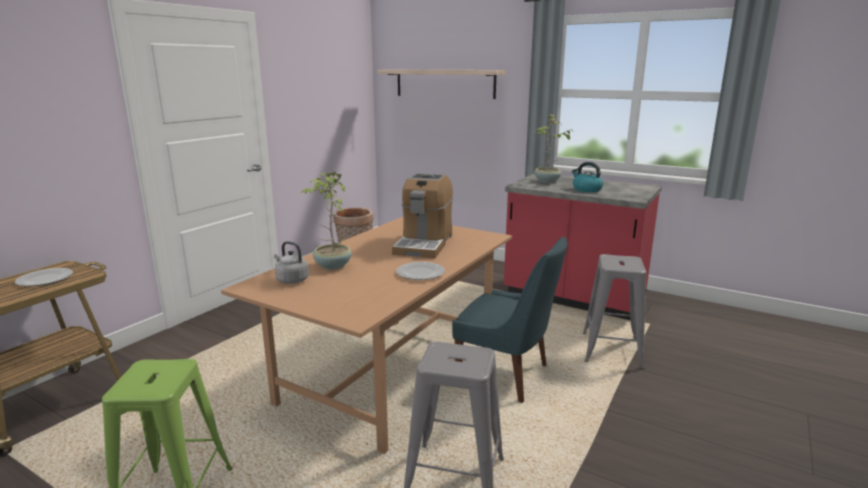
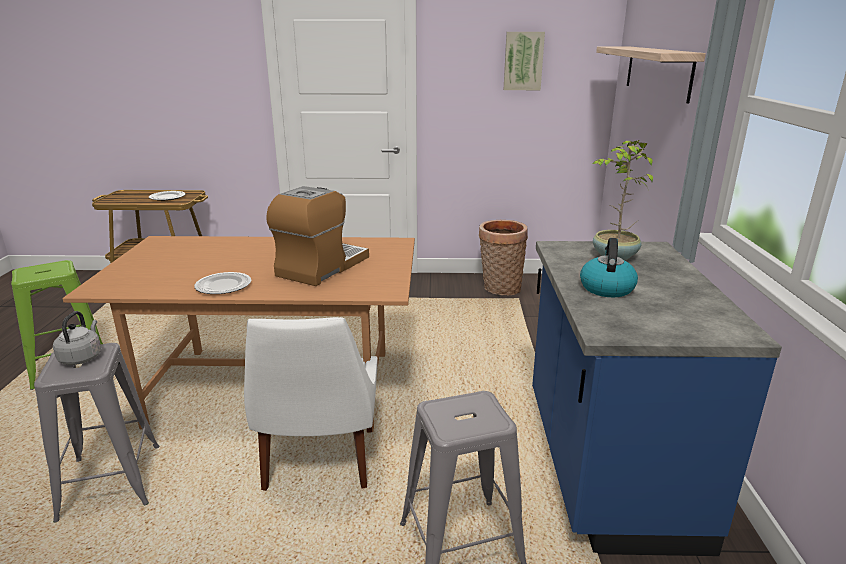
camera: 60 degrees right, 5 degrees up
grey kettle [274,241,309,284] -> grey kettle moved to [53,311,101,365]
potted plant [302,172,352,270] -> none
coffee machine [392,173,453,258] -> coffee machine turned 135 degrees clockwise [266,186,369,286]
blue chair [452,236,568,403] -> white chair [244,317,378,491]
red counter [504,174,662,320] -> blue counter [532,241,782,556]
none -> picture [503,32,545,90]

